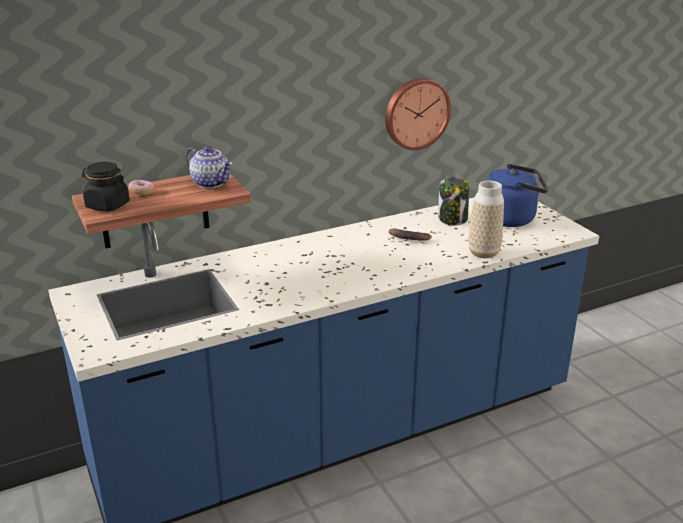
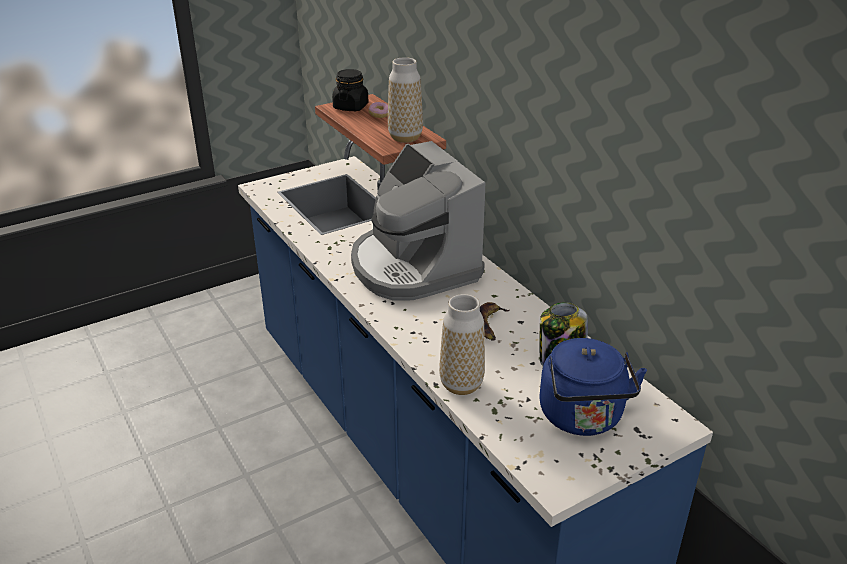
camera: 85 degrees right, 5 degrees up
teapot [186,146,233,188] -> vase [388,57,423,143]
wall clock [385,78,451,150] -> none
none -> coffee machine [351,141,485,301]

